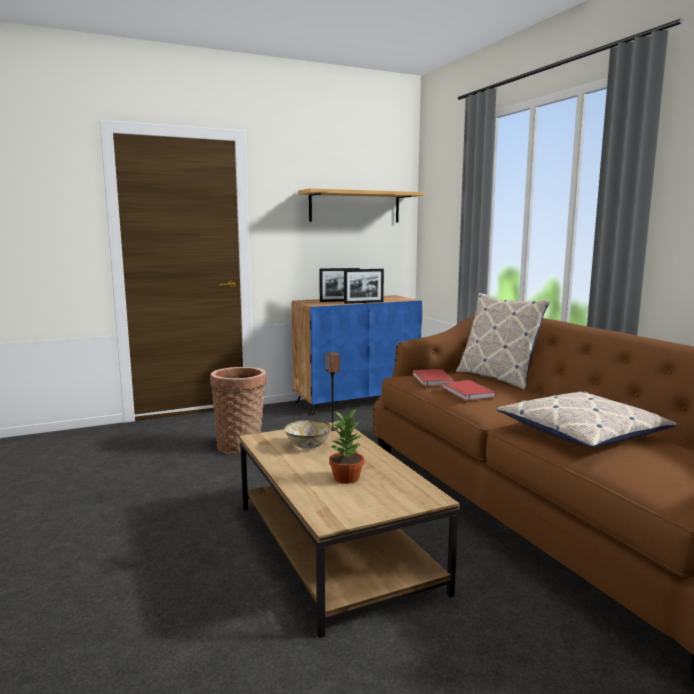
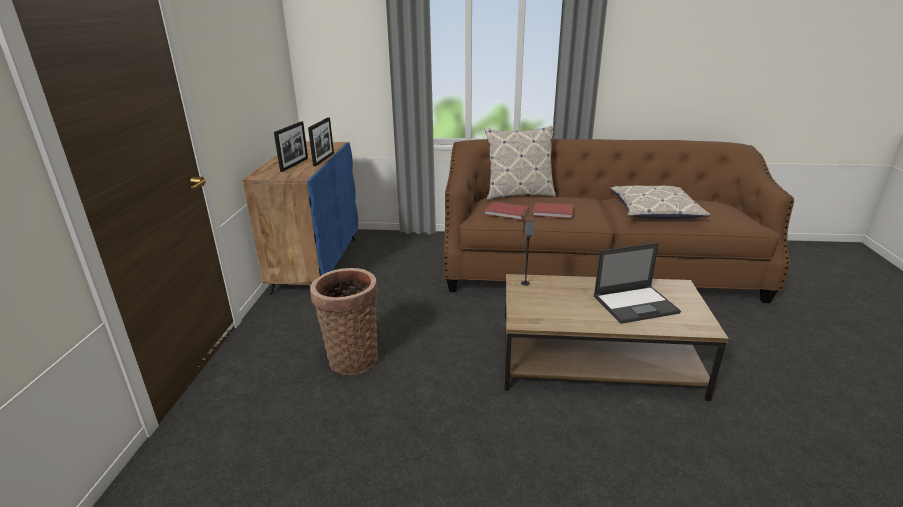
camera: 60 degrees left, 15 degrees up
bowl [284,420,332,449] -> none
shelf [298,188,424,222] -> none
potted plant [329,408,364,484] -> laptop [594,243,681,324]

